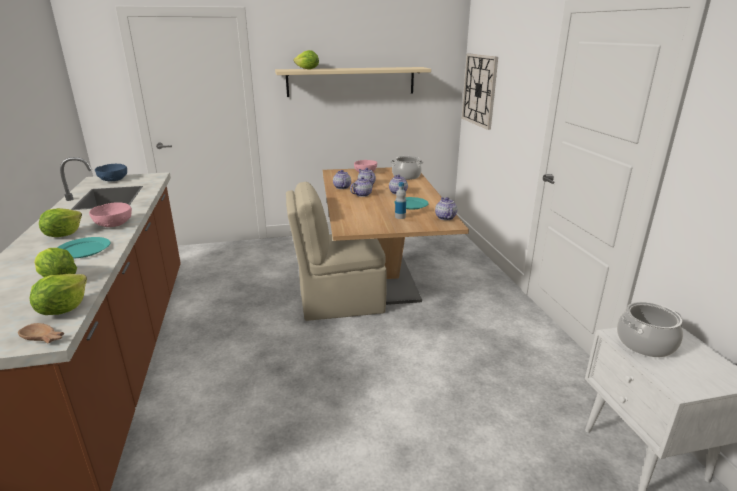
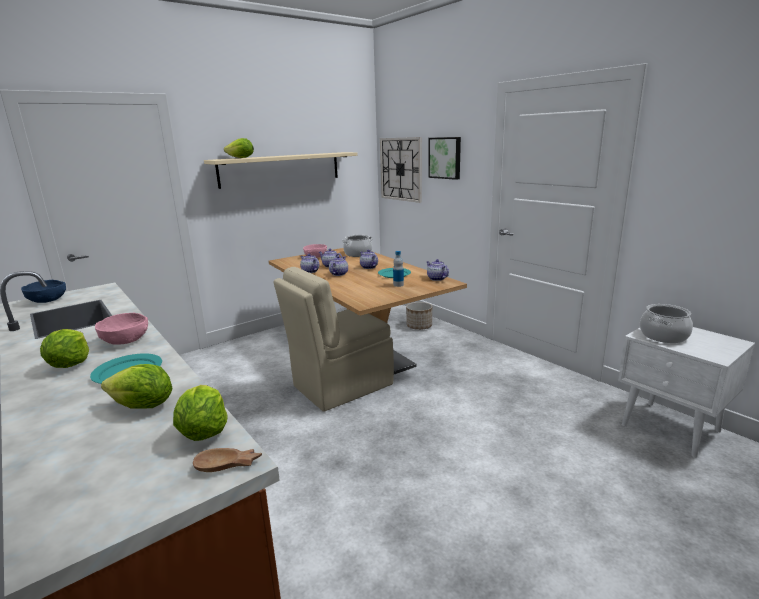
camera: 25 degrees left, 5 degrees down
none -> planter [406,302,432,330]
none -> picture [428,137,461,180]

